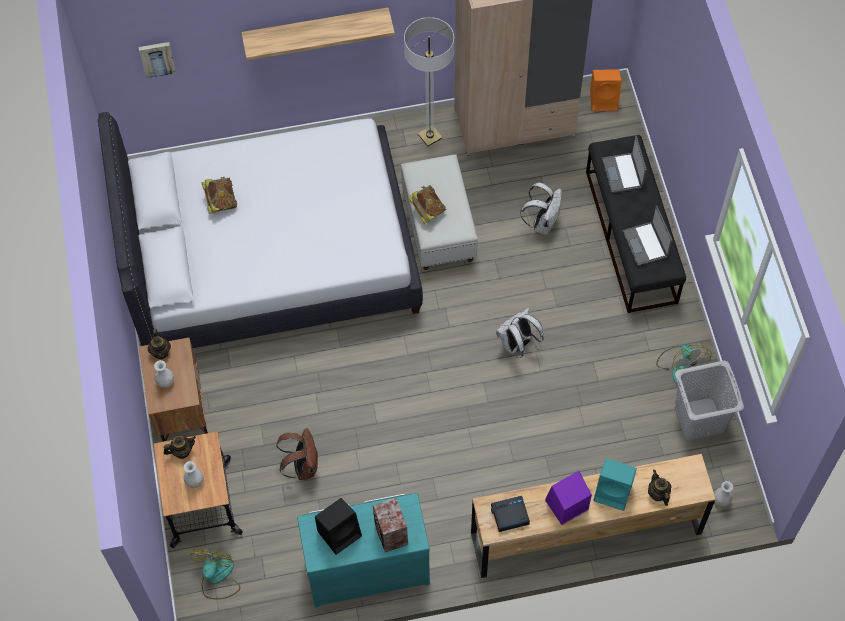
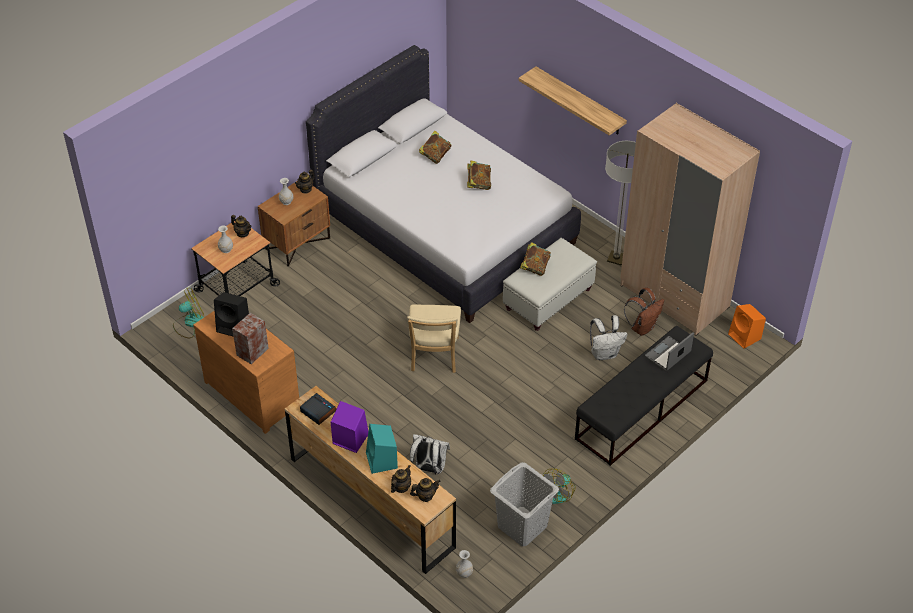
camera: 55 degrees right, 15 degrees down
picture [139,42,176,78] -> none
brown backpack [276,428,318,480] -> brown backpack moved to [624,288,664,336]
turquoise dresser [297,493,430,608] -> brown dresser [193,311,299,434]
white backpack [496,307,544,358] -> white backpack moved to [410,434,450,475]
laptop [623,205,673,266] -> none
none -> beige chair [407,304,461,373]
none -> teapot [410,478,441,502]
none -> book [467,161,491,190]

